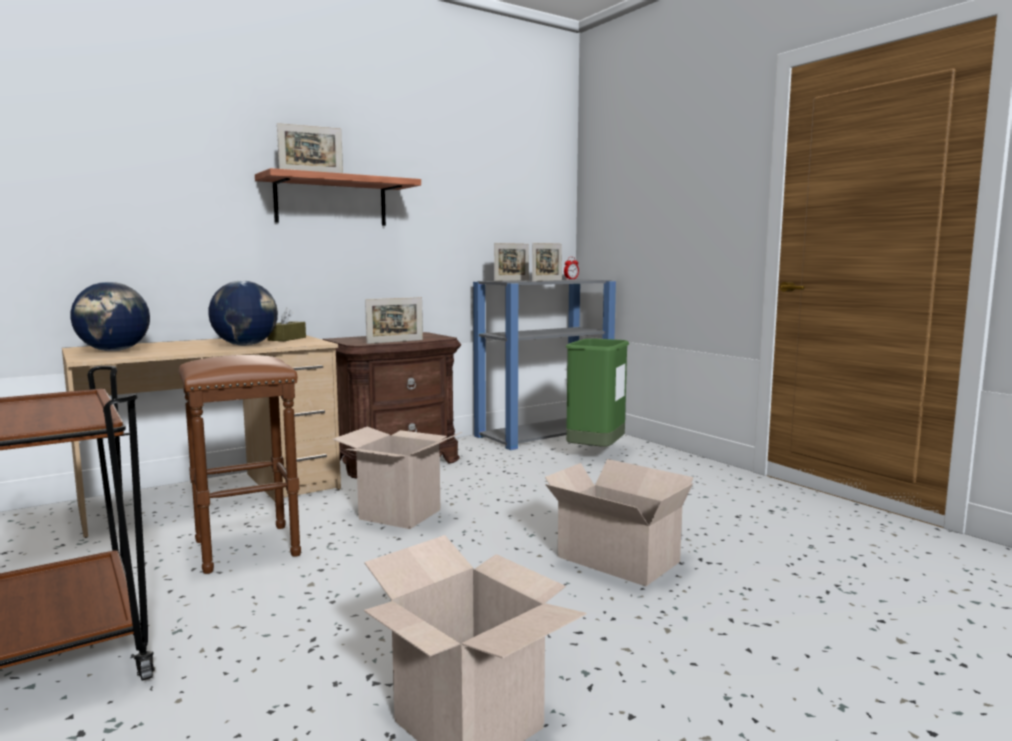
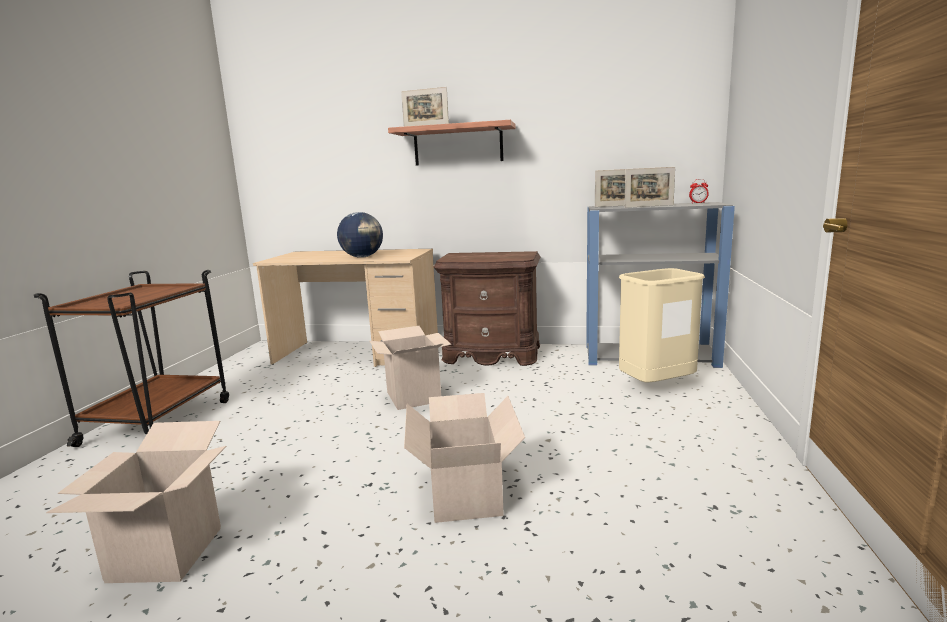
camera: 45 degrees right, 5 degrees up
globe [70,282,150,351] -> none
brown stool [179,355,301,574] -> none
brown tissue box [267,308,306,341] -> none
picture frame [365,297,423,344] -> none
green trash can [566,338,629,447] -> beige trash can [619,268,705,382]

